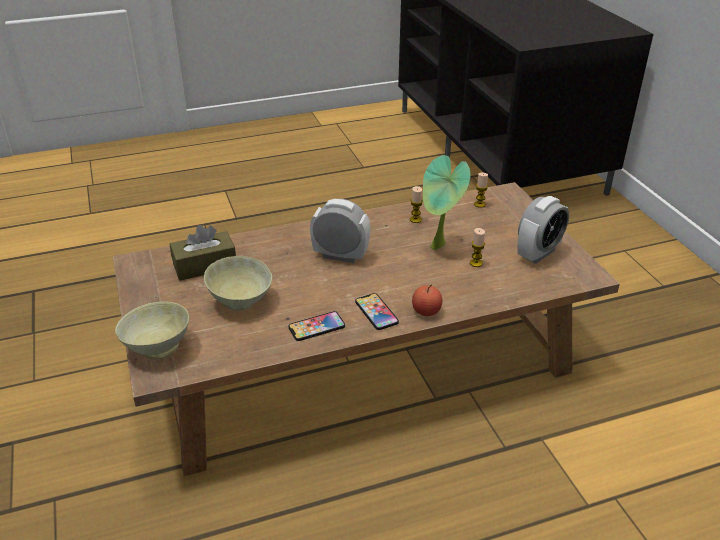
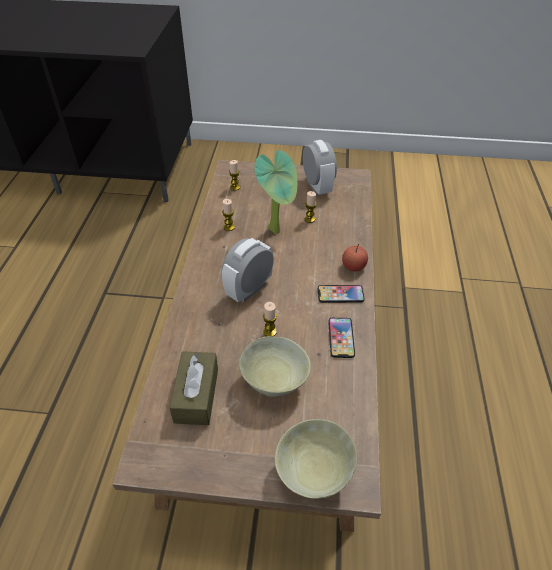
camera: 65 degrees left, 10 degrees up
none -> candle [263,302,277,336]

